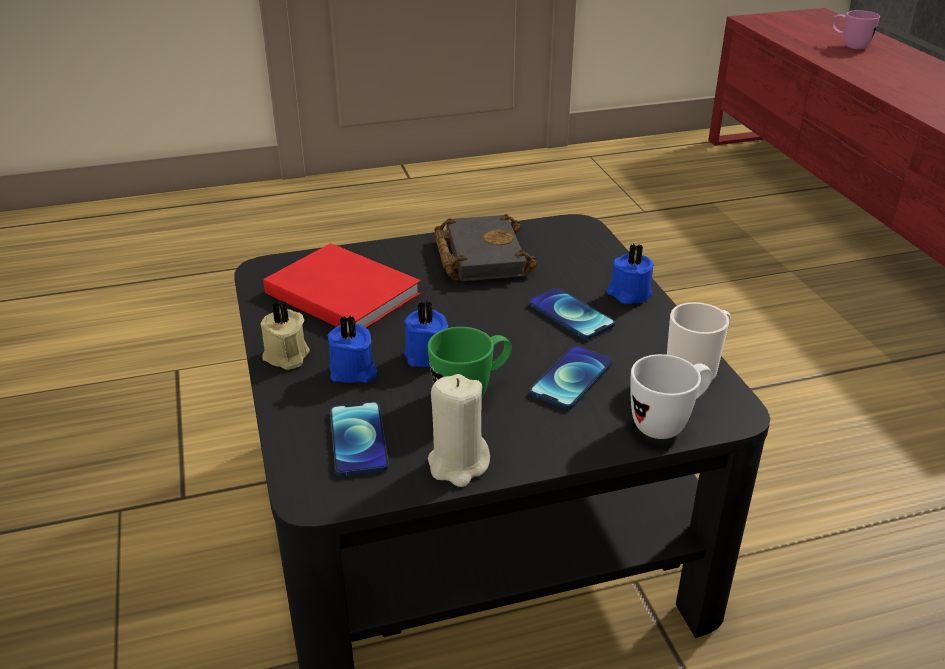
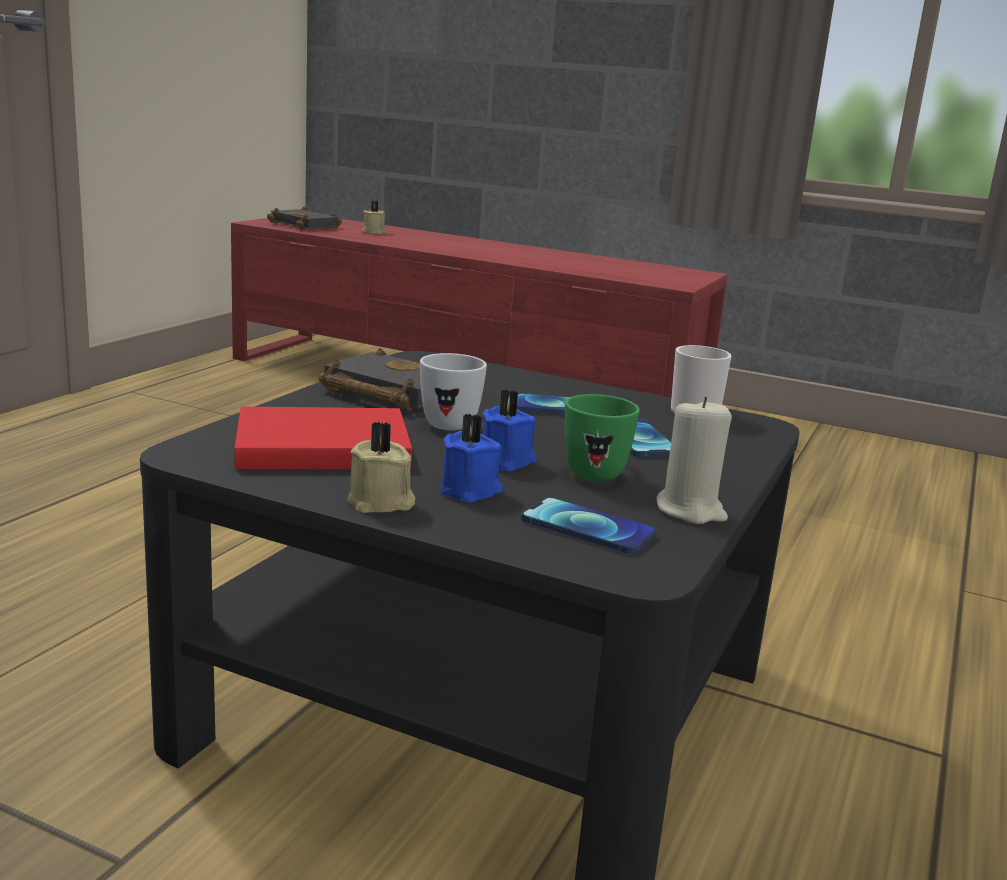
camera: 50 degrees left, 15 degrees down
blue candle [606,244,654,304] -> none
white mug [630,354,713,439] -> white mug moved to [420,353,487,430]
pink mug [831,10,880,49] -> beige candle [362,201,386,234]
none -> black book [267,207,342,230]

